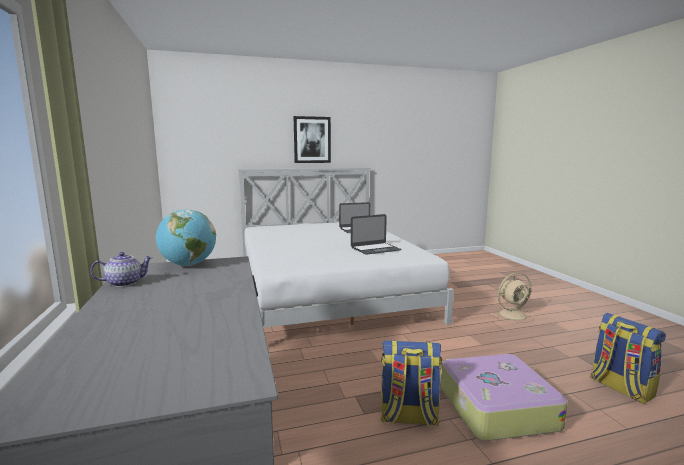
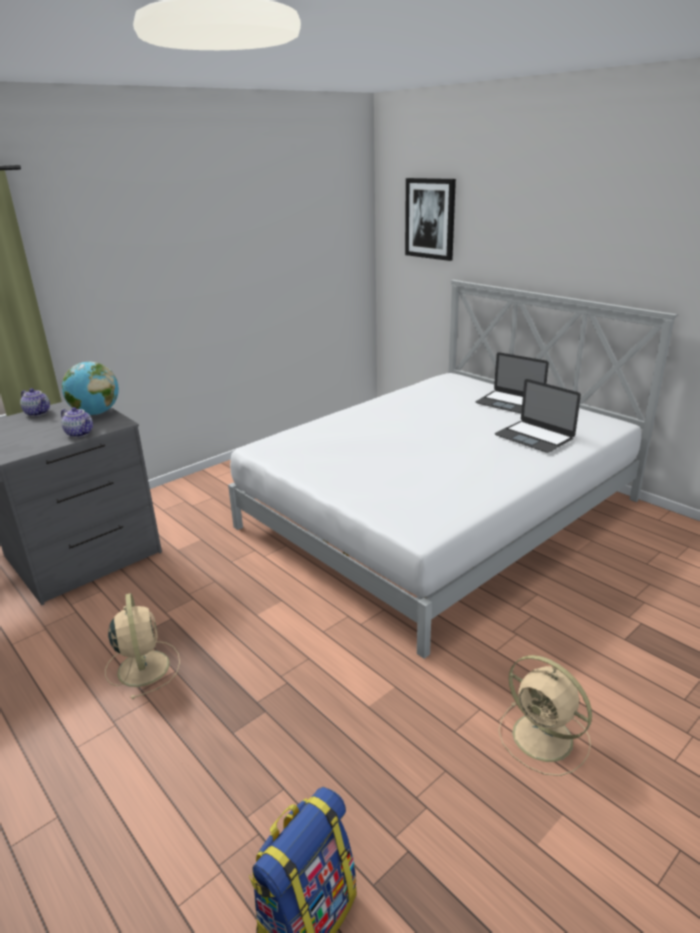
camera: 65 degrees right, 15 degrees up
picture [293,116,331,163] -> picture moved to [405,178,456,261]
laptop [351,214,401,255] -> laptop moved to [476,352,549,413]
backpack [381,340,442,427] -> beige fan [105,593,180,699]
suitcase [440,354,568,441] -> none
none -> teapot [61,407,93,438]

